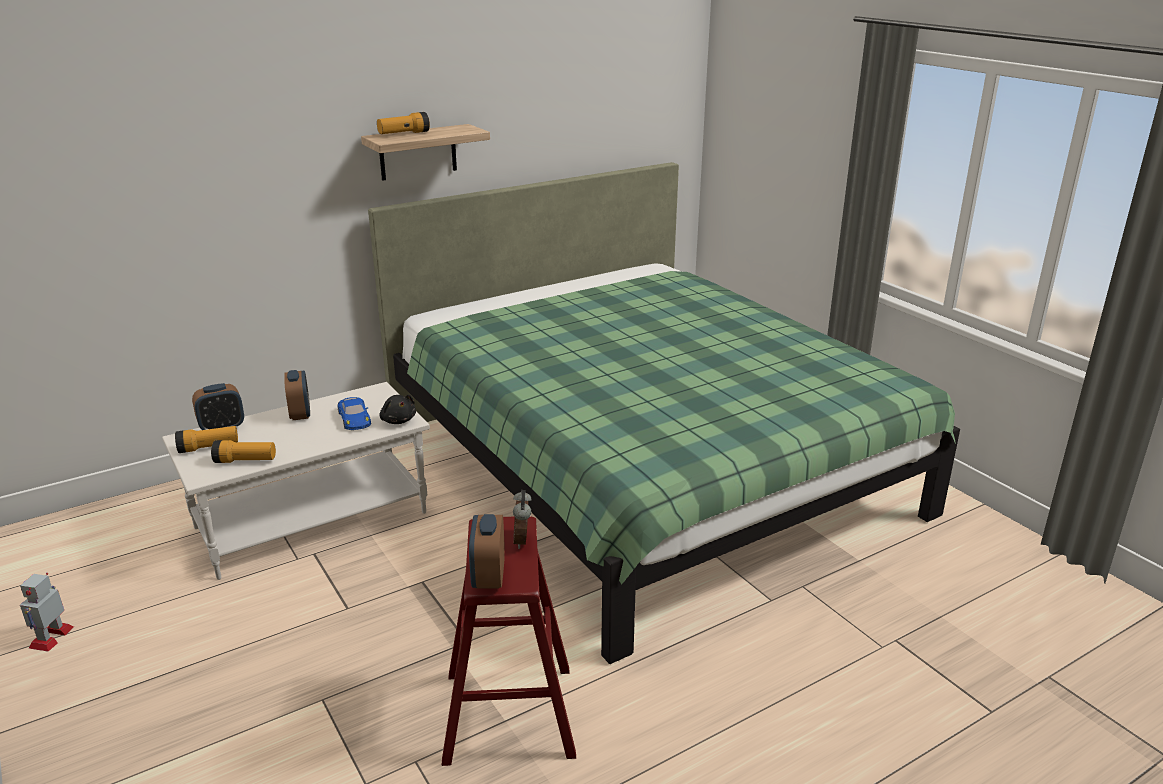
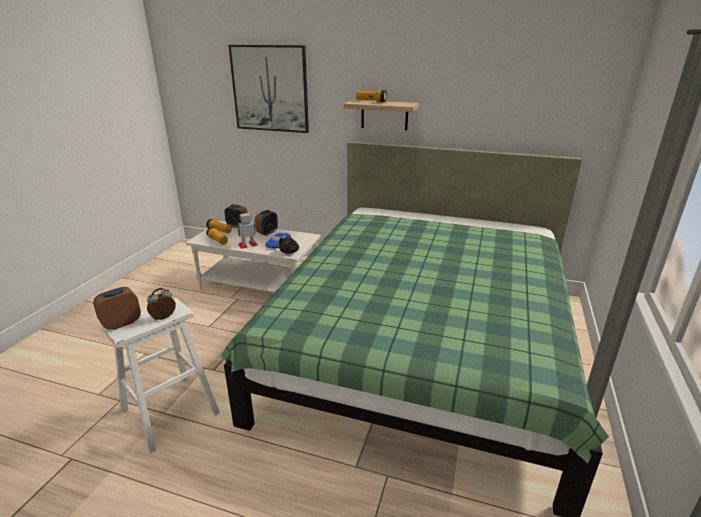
camera: 50 degrees right, 0 degrees up
toy robot [20,573,74,652] -> toy robot moved to [237,213,258,249]
red stool [441,517,576,766] -> white stool [101,298,220,453]
none -> picture [228,45,309,133]

